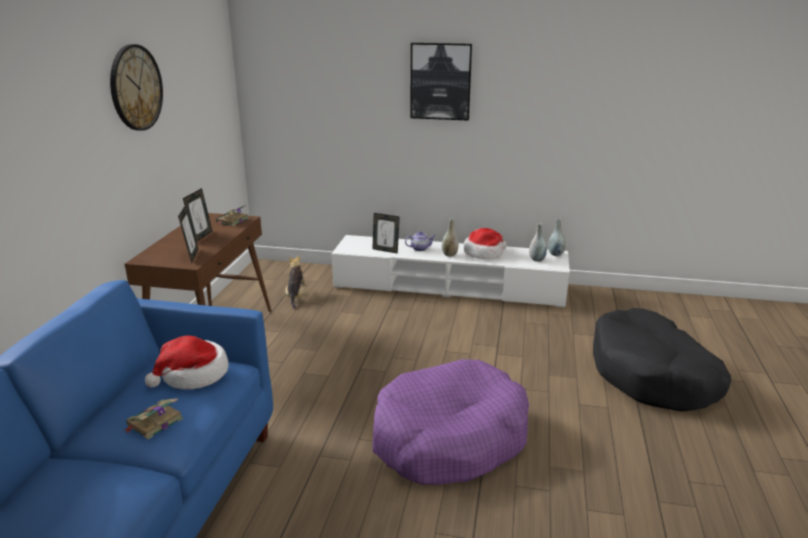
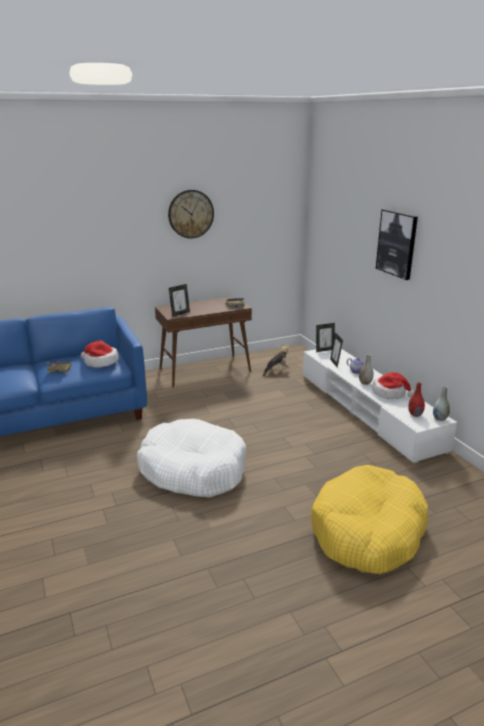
camera: 55 degrees right, 0 degrees up
picture frame [183,188,213,242] -> picture frame moved to [316,323,335,352]
purple dog bed [372,359,529,485] -> white dog bed [137,419,246,498]
grey vase [529,223,547,262] -> red vase [408,382,425,417]
black dog bed [593,308,731,412] -> yellow dog bed [311,465,428,574]

